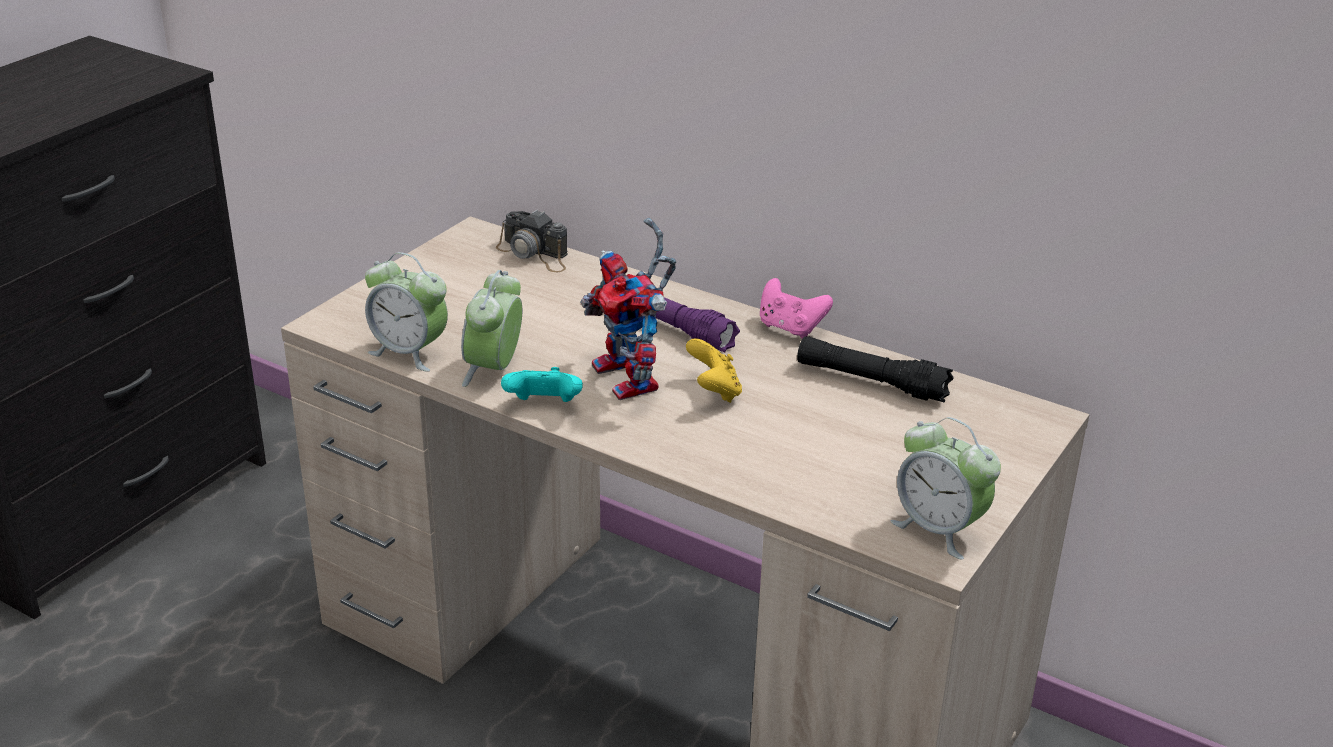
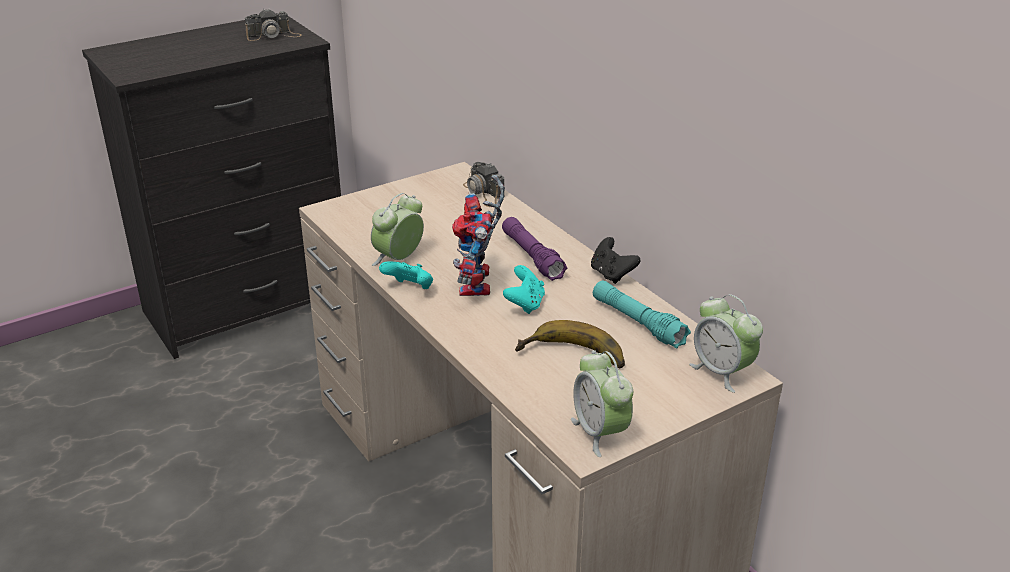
camera: 25 degrees right, 0 degrees up
alarm clock [365,252,448,372] -> alarm clock moved to [689,294,763,393]
yellow game controller [686,338,742,403] -> turquoise game controller [503,265,545,314]
pink game controller [760,278,833,339] -> black game controller [591,237,641,284]
black flashlight [797,336,954,403] -> turquoise flashlight [593,281,691,349]
none -> camera [245,8,302,41]
none -> banana [515,320,625,368]

